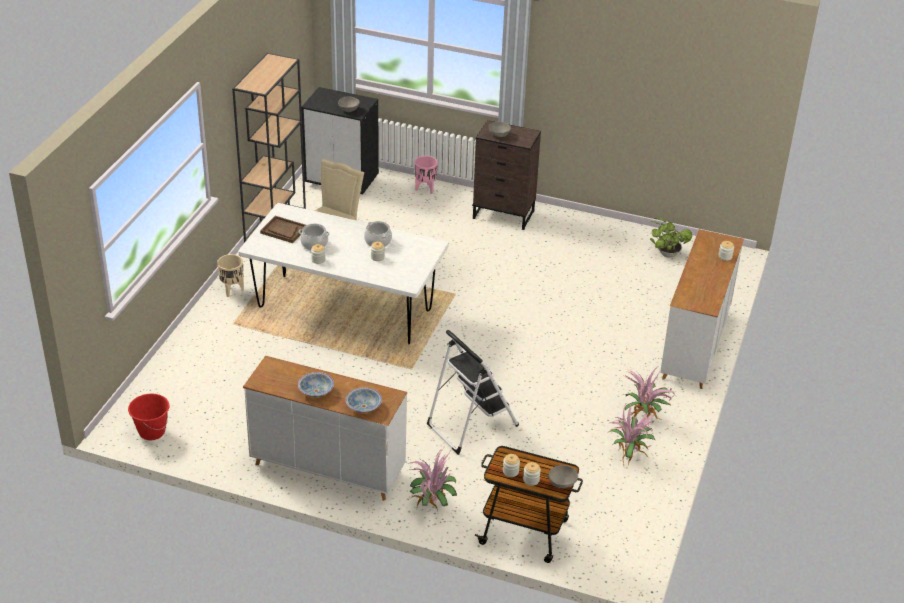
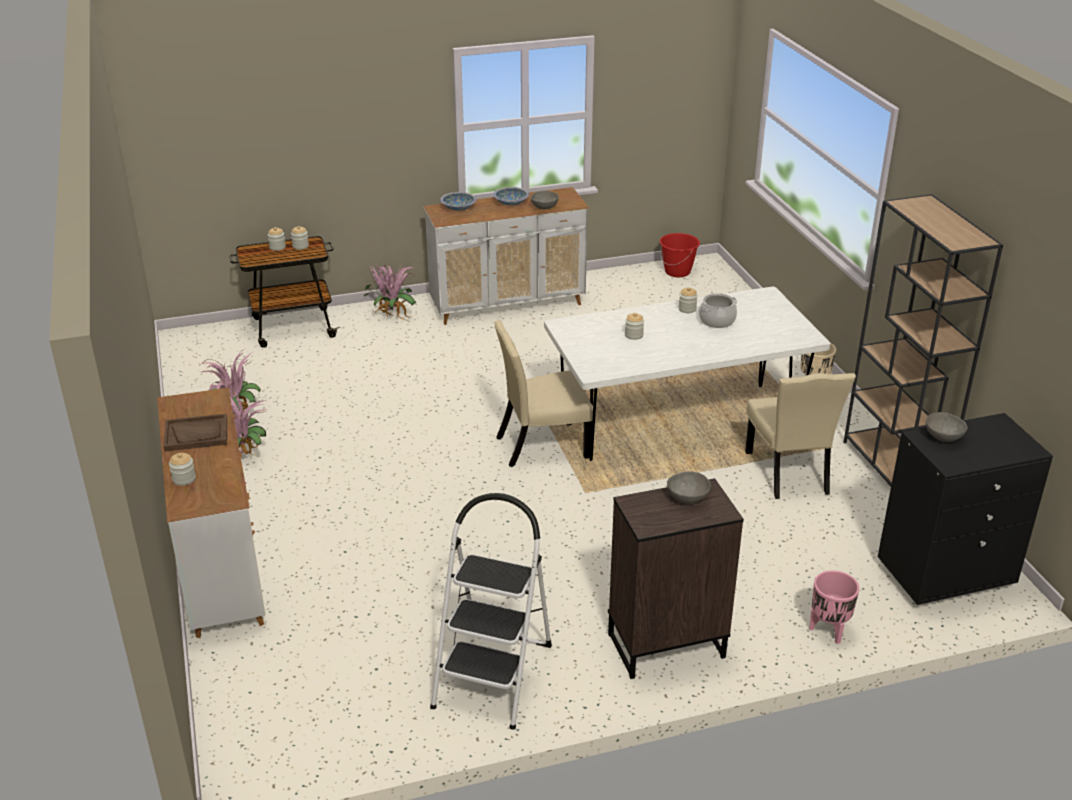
camera: 145 degrees right, 5 degrees down
brown tray [260,216,306,243] -> brown tray moved to [163,414,227,452]
cooking pot [364,221,392,247] -> none
step ladder [427,330,519,455] -> step ladder moved to [430,493,552,730]
grey bowl [549,465,578,488] -> grey bowl moved to [531,191,559,209]
potted plant [649,218,692,258] -> none
none -> beige chair [495,320,593,467]

